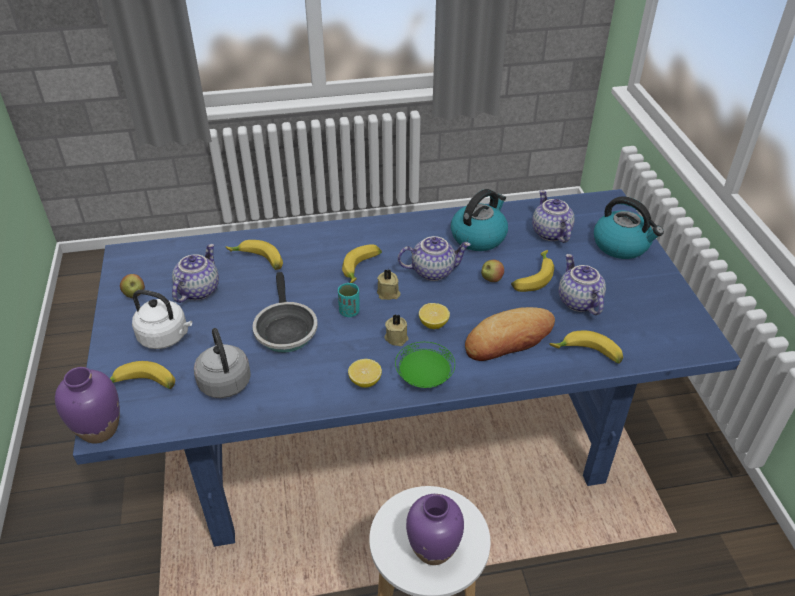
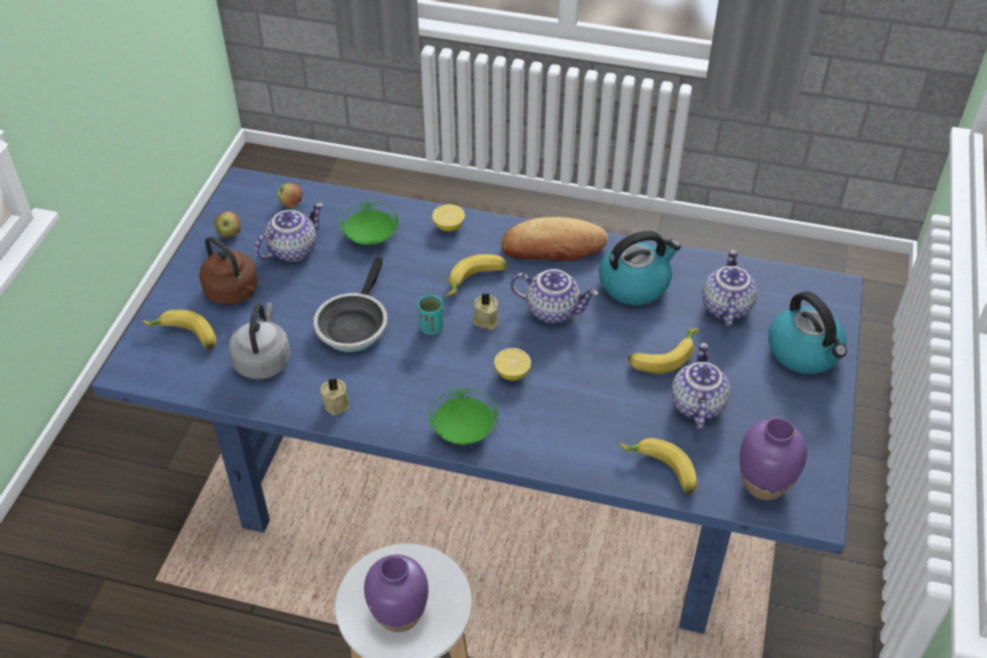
camera: 25 degrees right, 5 degrees up
purple vase [55,367,120,444] -> purple vase moved to [739,418,807,500]
white kettle [132,290,192,349] -> brown kettle [199,237,258,305]
banana [225,240,283,270] -> green plate [339,202,399,245]
lemon [348,359,382,388] -> lemon moved to [432,204,465,231]
beige candle [384,314,409,346] -> beige candle moved to [320,378,349,416]
bread [465,307,555,361] -> bread moved to [501,217,608,261]
apple [481,260,504,282] -> apple moved to [277,183,303,209]

